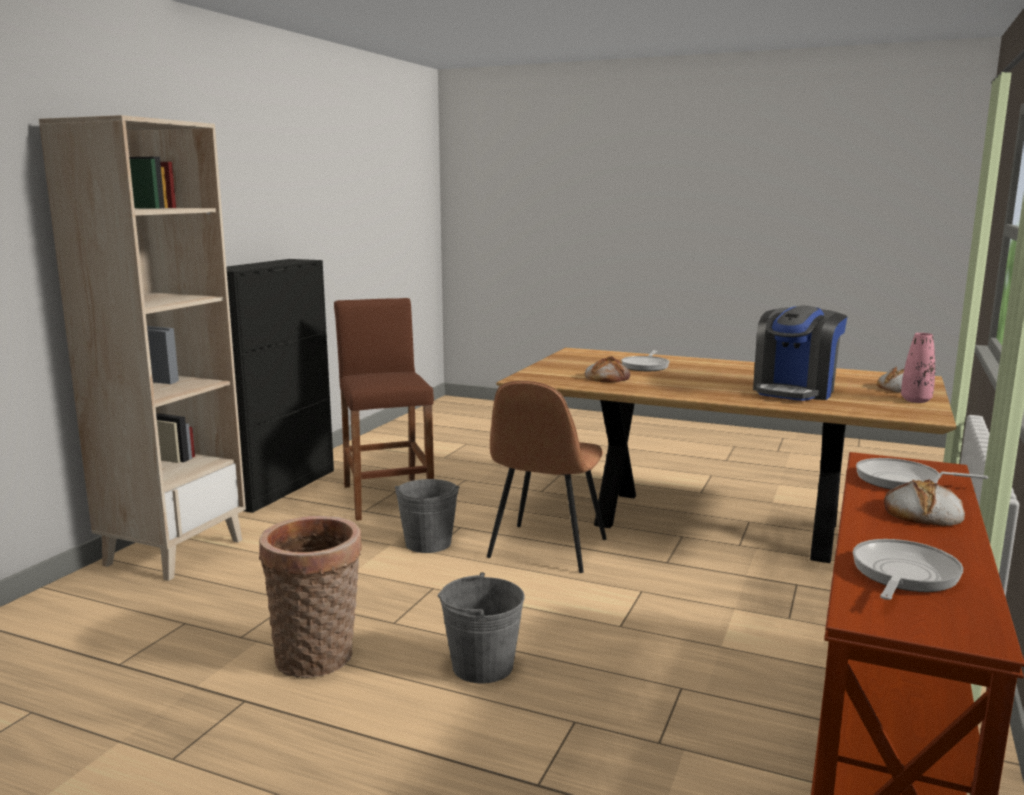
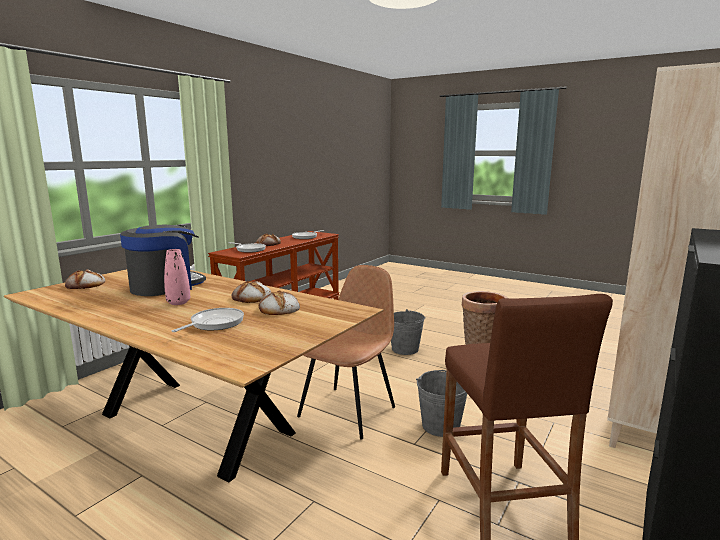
camera: 170 degrees left, 0 degrees up
pink vase [901,333,935,403] -> pink vase moved to [164,249,190,305]
none -> bread [232,281,271,303]

